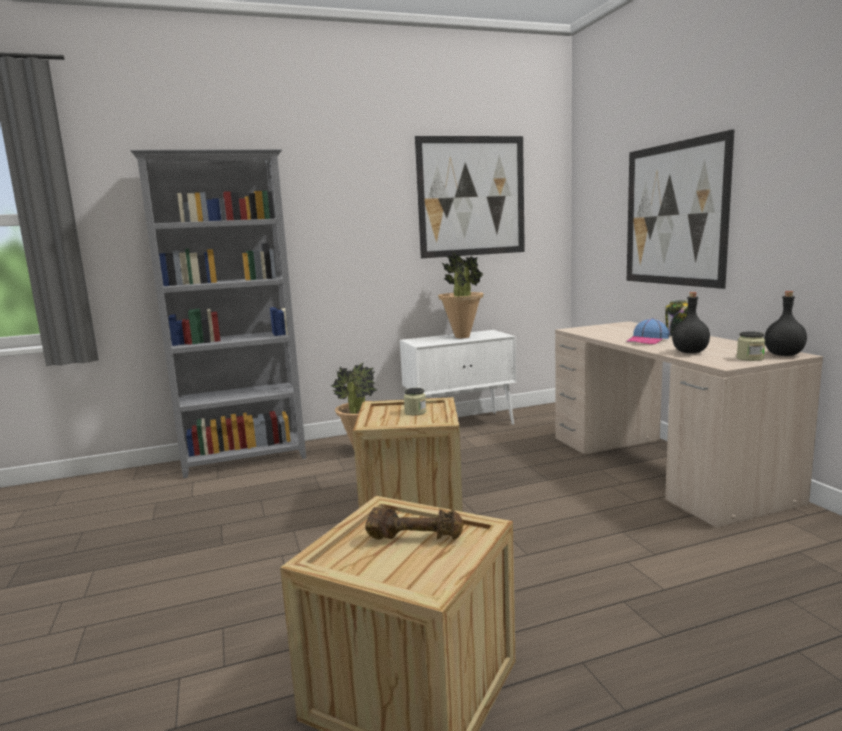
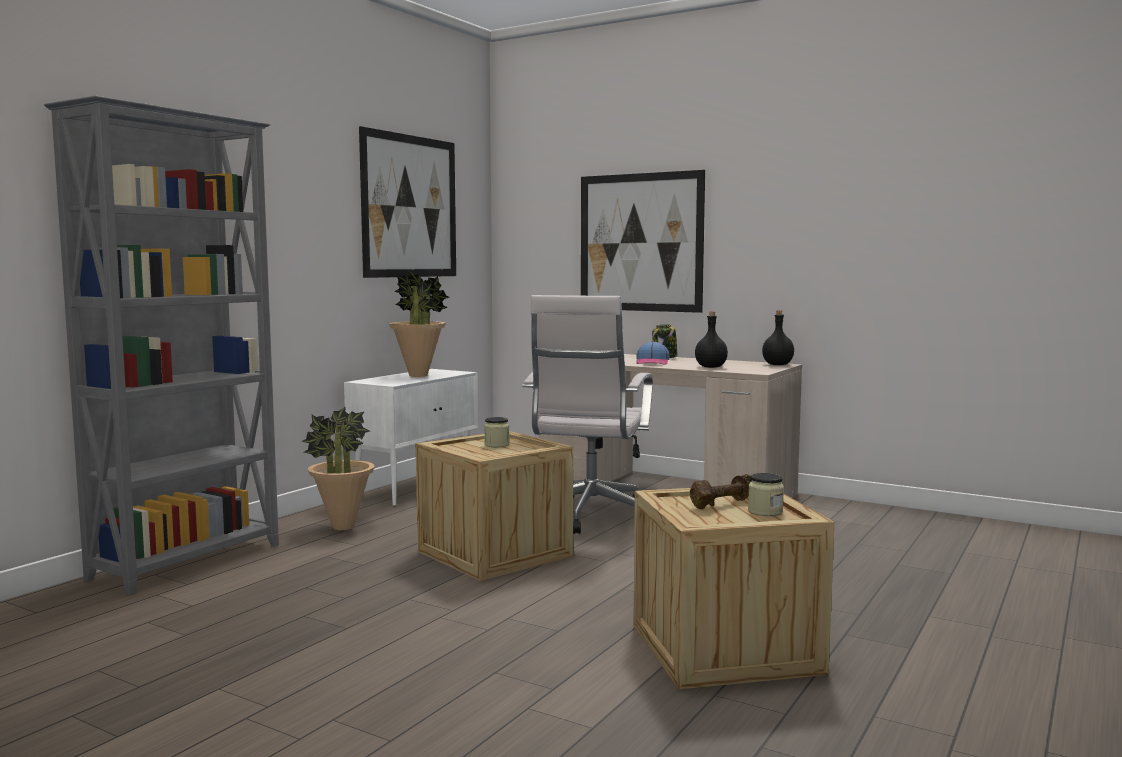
camera: 40 degrees left, 5 degrees down
jar [737,331,765,361] -> jar moved to [748,473,784,516]
none -> white office chair [522,295,653,534]

